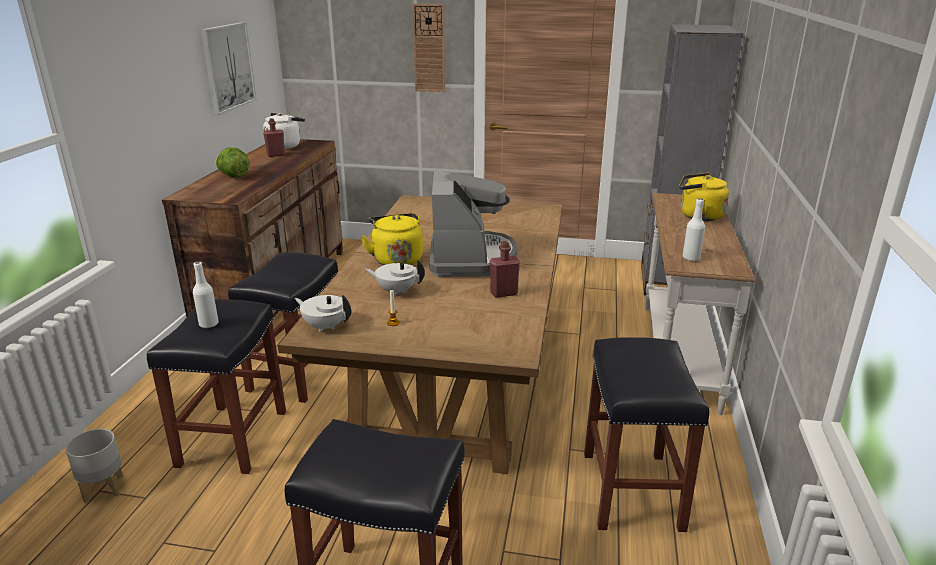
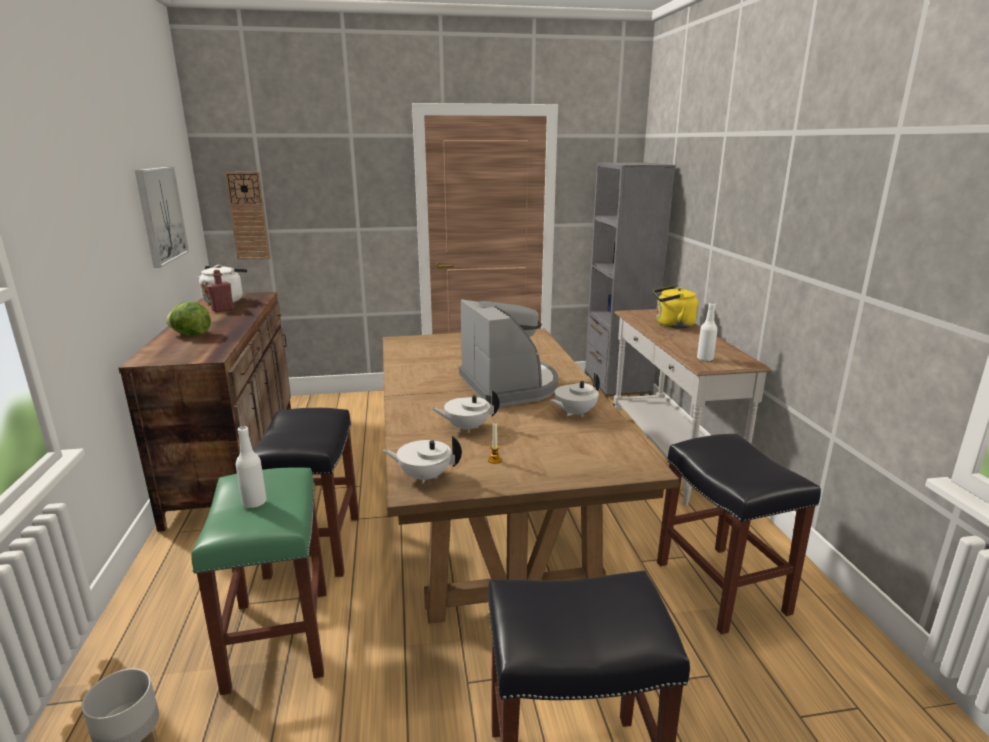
camera: 20 degrees left, 5 degrees down
black stool [147,299,286,474] -> green stool [191,468,327,695]
yellow kettle [361,213,423,265] -> none
wall clock [412,4,445,92] -> wall clock moved to [225,172,270,260]
red bottle [490,241,520,298] -> white teapot [550,373,600,417]

